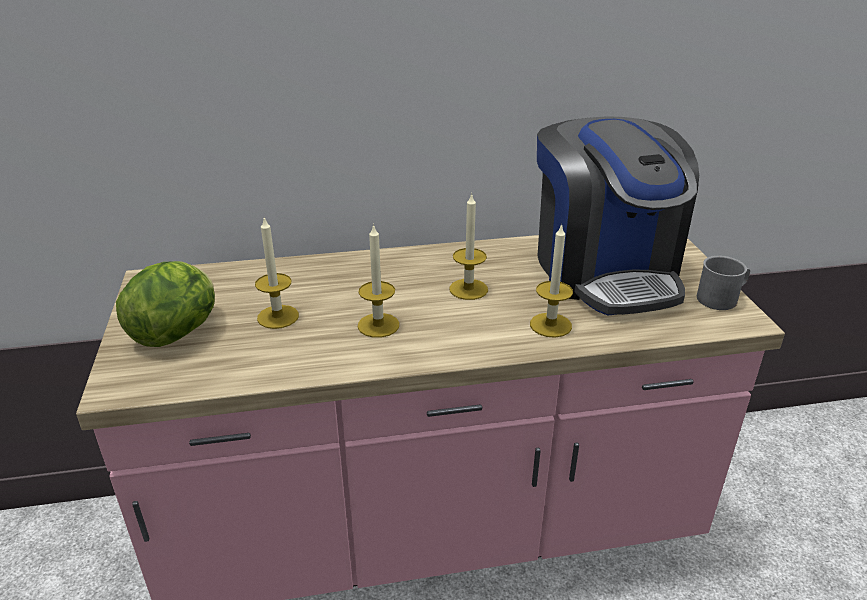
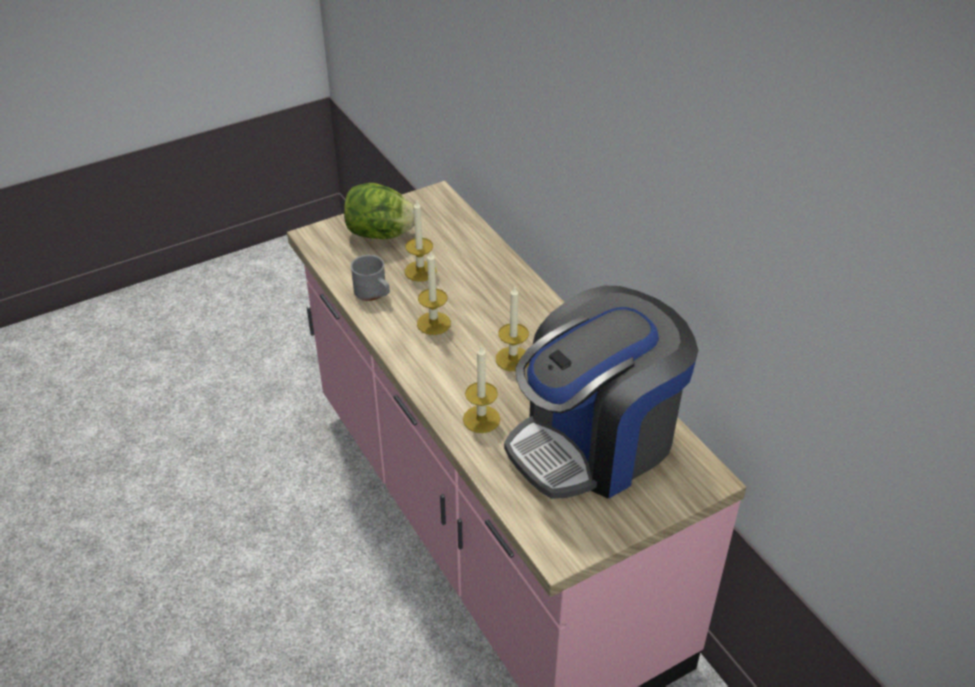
camera: 70 degrees right, 10 degrees up
grey mug [697,256,750,310] -> grey mug moved to [350,255,390,301]

